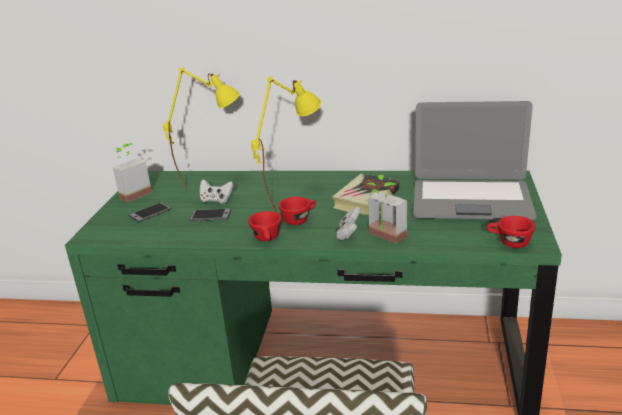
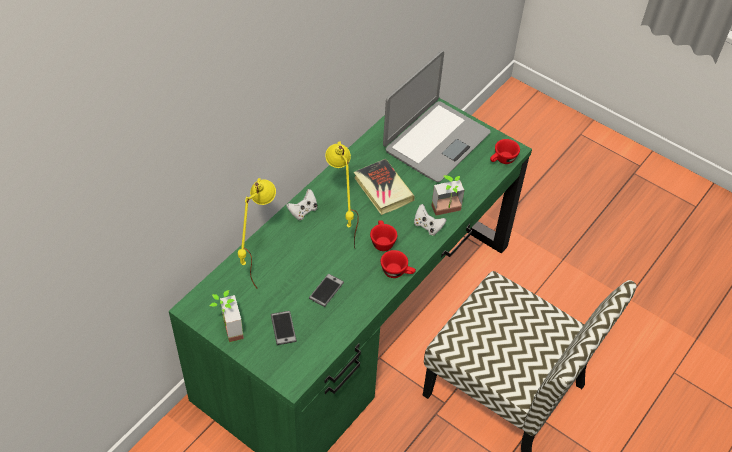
camera: 65 degrees left, 25 degrees up
white game controller [199,179,234,204] -> white game controller moved to [286,189,317,220]

